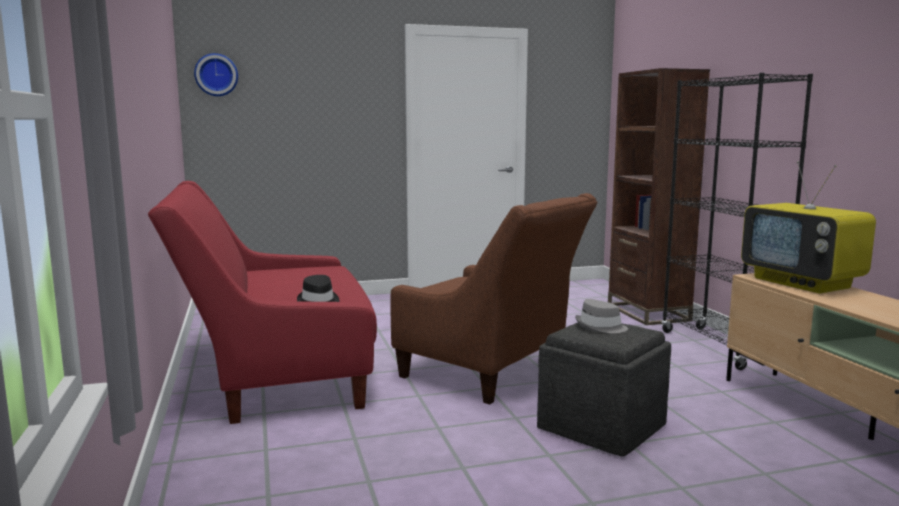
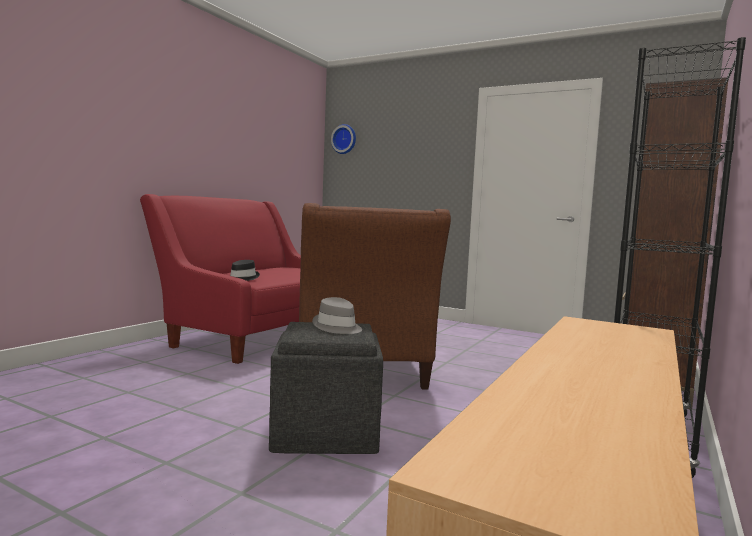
camera: 45 degrees right, 5 degrees down
television [741,161,876,294] -> none

